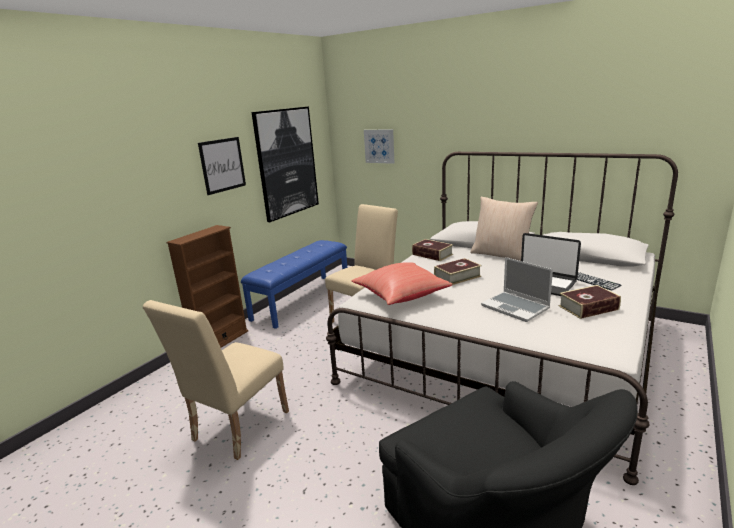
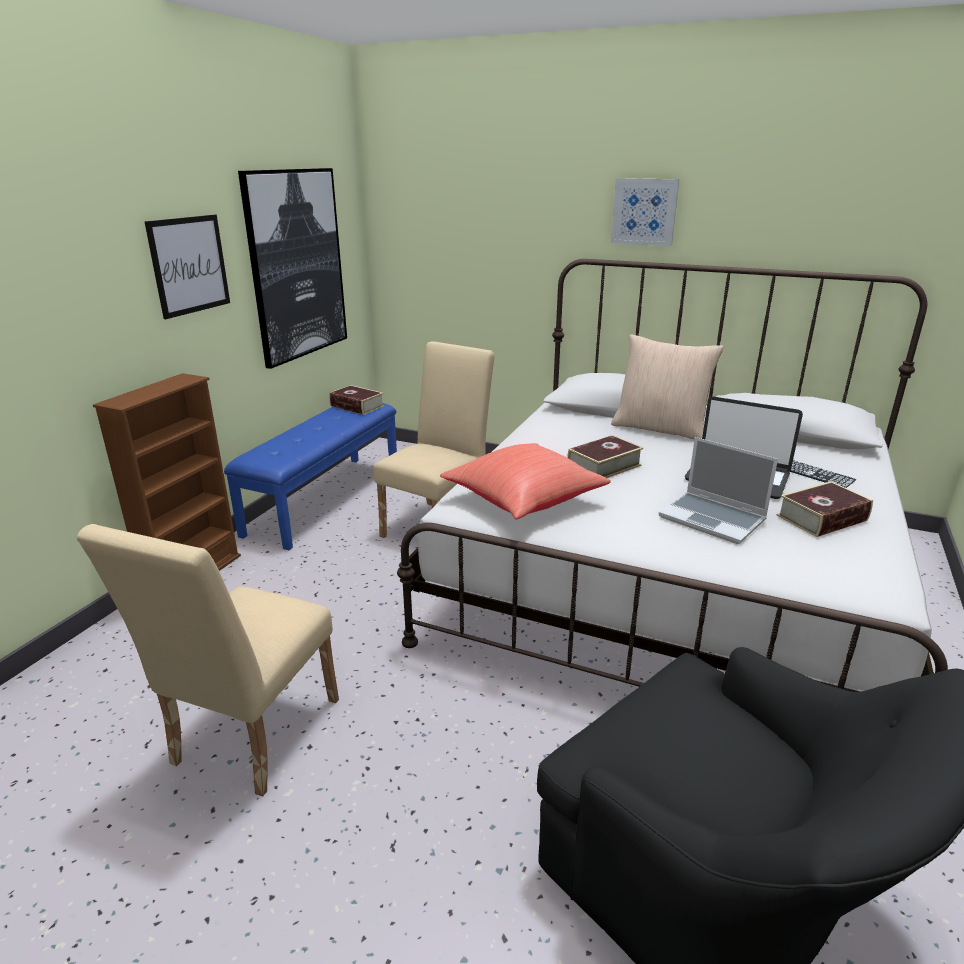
camera: 10 degrees left, 5 degrees up
picture [364,129,395,164] -> picture moved to [611,178,679,246]
book [412,239,453,261] -> book moved to [329,385,384,415]

